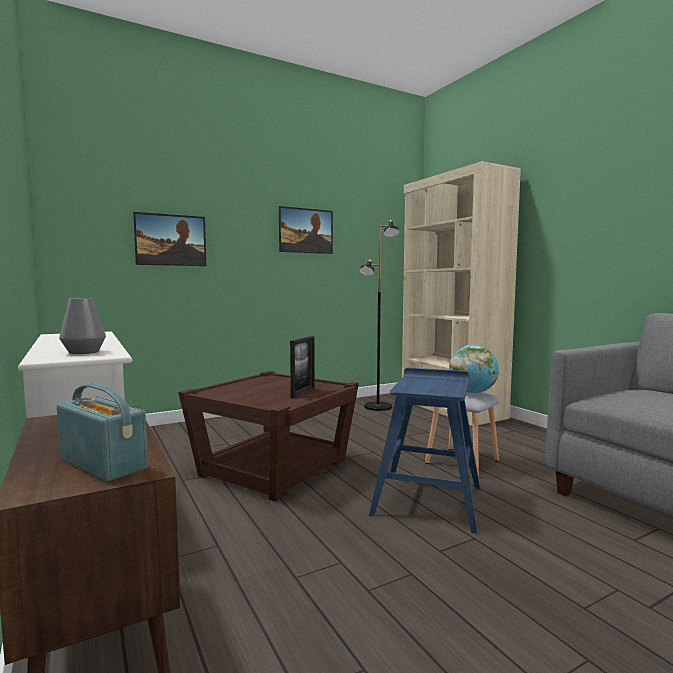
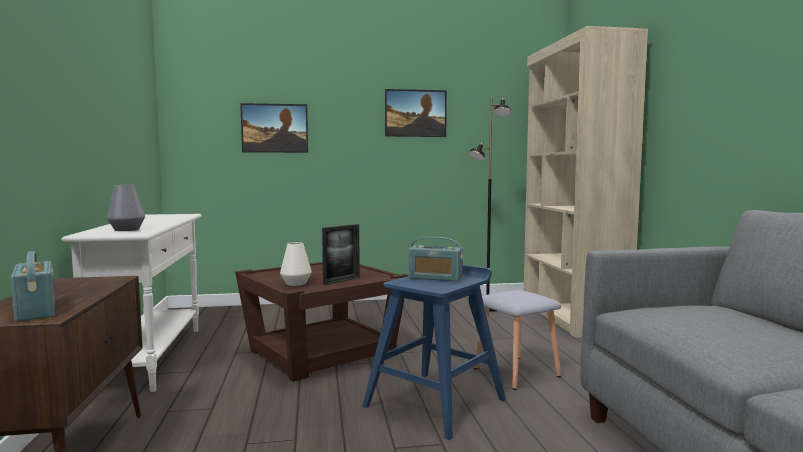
camera: 20 degrees right, 0 degrees up
globe [449,345,499,394] -> none
none -> white vase [280,242,312,286]
none -> radio [409,237,463,281]

